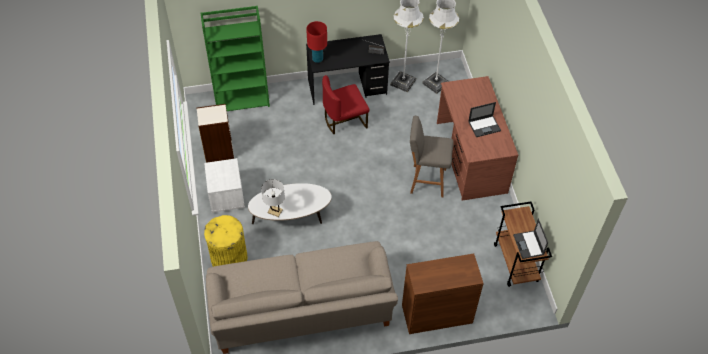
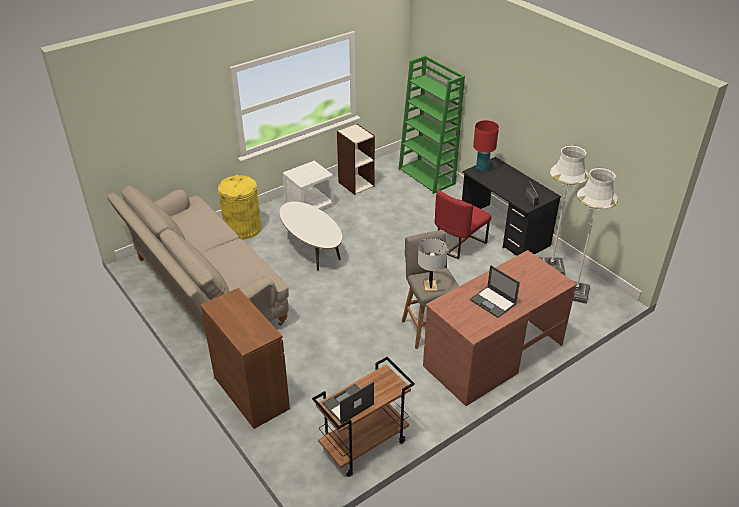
camera: 65 degrees right, 15 degrees down
white table lamp [261,179,285,217] -> white table lamp moved to [418,238,448,292]
red chair [322,75,369,134] -> red chair turned 90 degrees counterclockwise [435,189,491,259]

